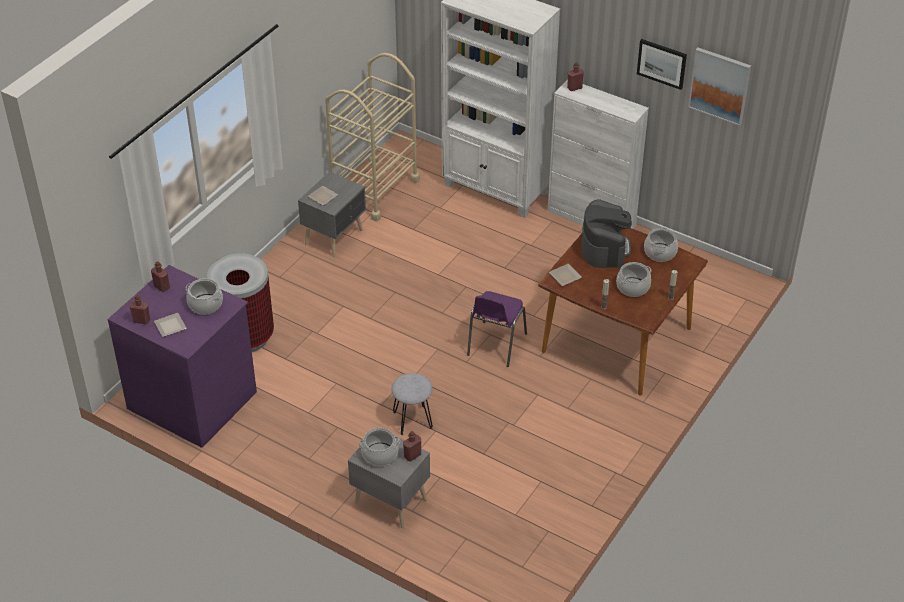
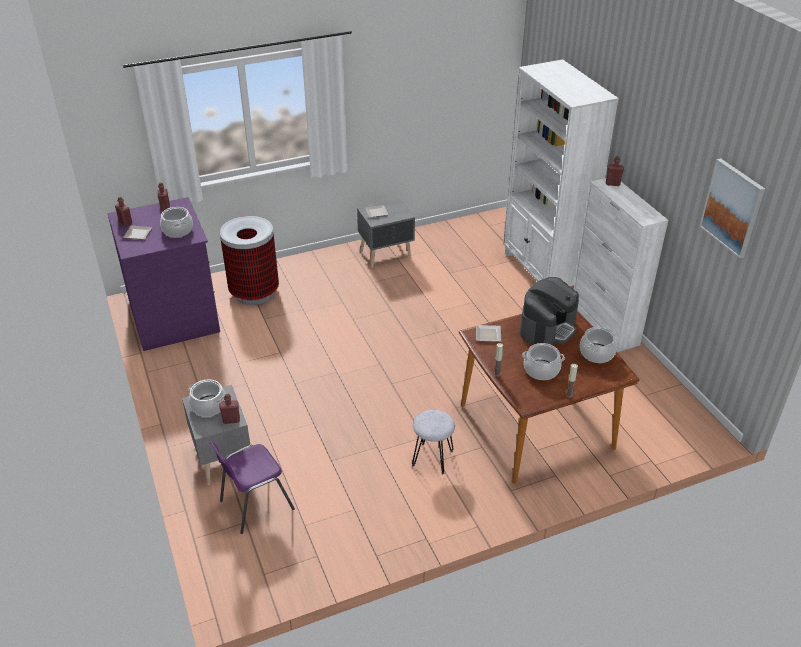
camera: 35 degrees right, 5 degrees down
beige cart [325,53,420,221] -> none
grey stool [391,373,433,435] -> grey stool moved to [412,410,455,474]
purple chair [467,291,527,367] -> purple chair moved to [209,441,295,534]
picture [637,39,687,90] -> none

